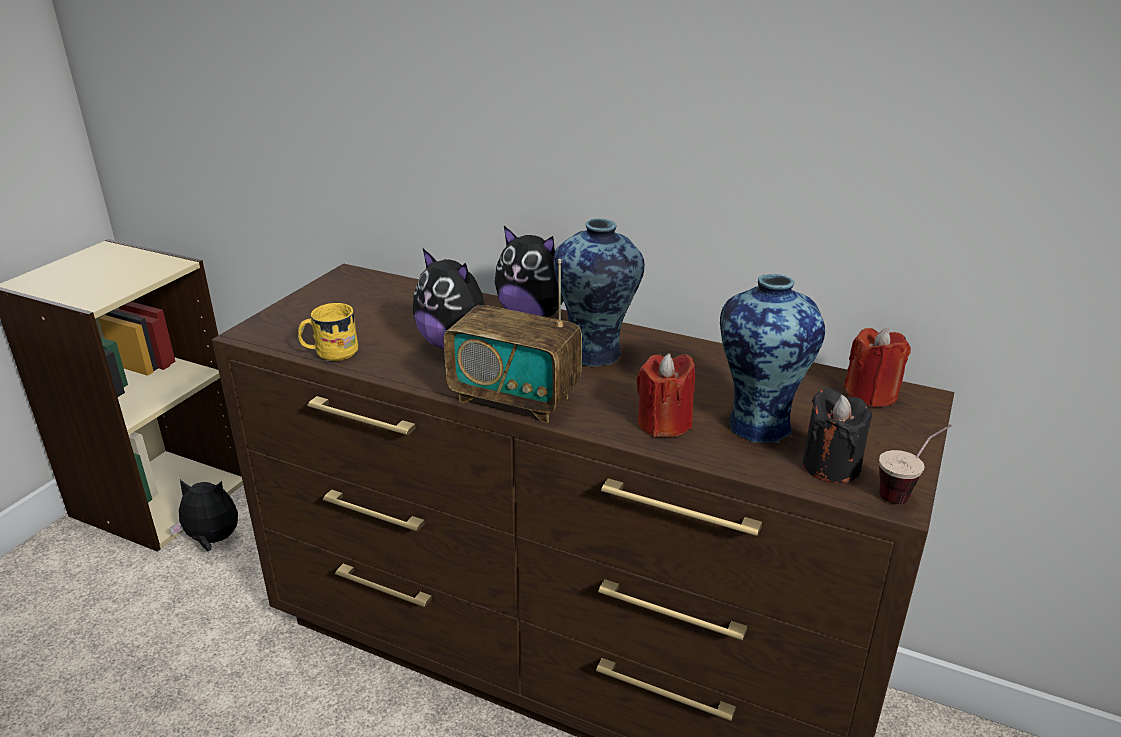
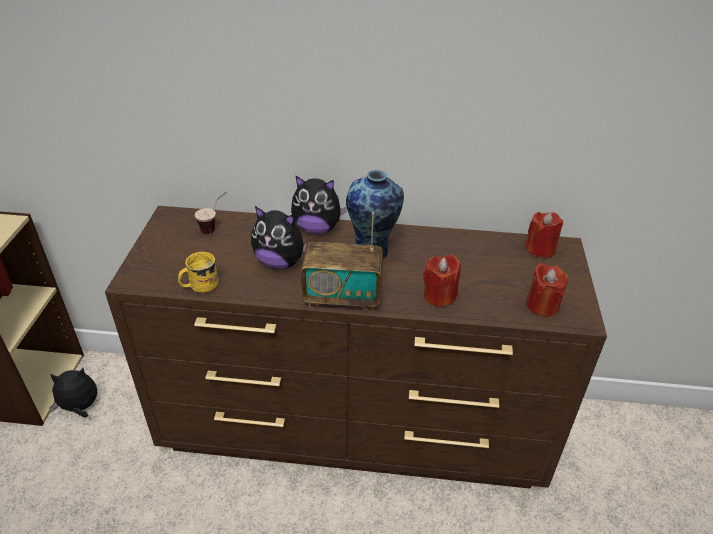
camera: 20 degrees left, 10 degrees up
vase [720,274,825,443] -> none
black candle [803,388,872,483] -> red candle [526,263,568,317]
cup [879,424,952,504] -> cup moved to [195,192,227,234]

